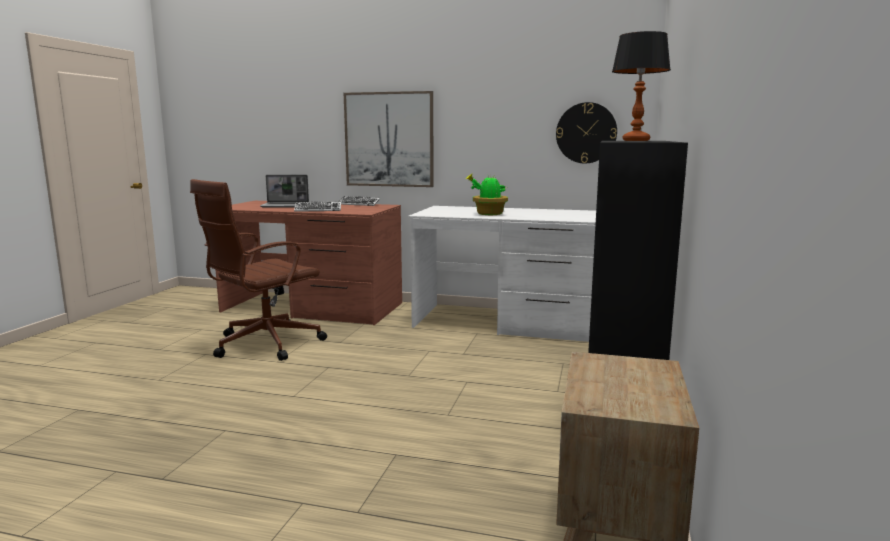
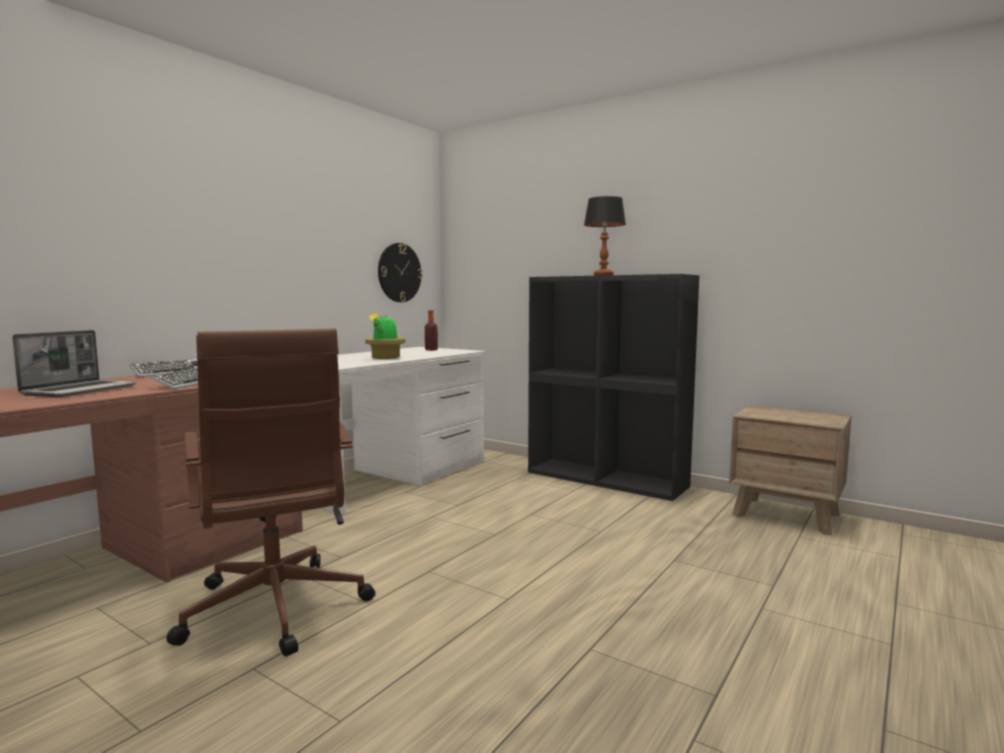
camera: 70 degrees left, 5 degrees down
picture [344,91,434,187] -> none
none -> bottle [425,310,438,351]

